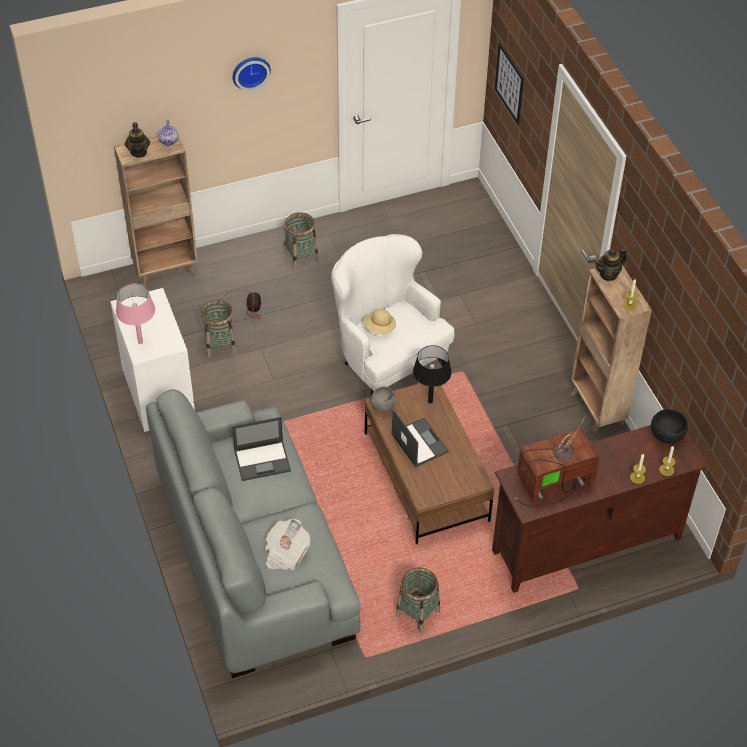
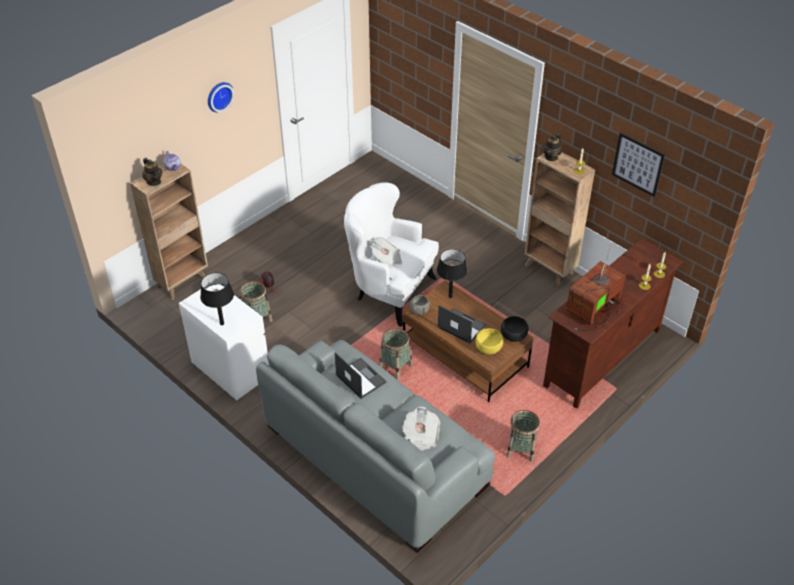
camera: 25 degrees left, 5 degrees down
pink table lamp [116,284,155,344] -> black table lamp [200,273,234,325]
laptop [232,417,291,481] -> laptop turned 90 degrees counterclockwise [335,352,387,399]
basket [284,212,319,270] -> basket moved to [379,328,412,379]
beige hat [364,309,396,335] -> newspaper [369,237,402,265]
picture [495,43,524,124] -> picture moved to [612,133,665,197]
black bowl [651,409,688,444] -> black bowl moved to [501,316,528,342]
none -> yellow bowl [475,329,503,354]

